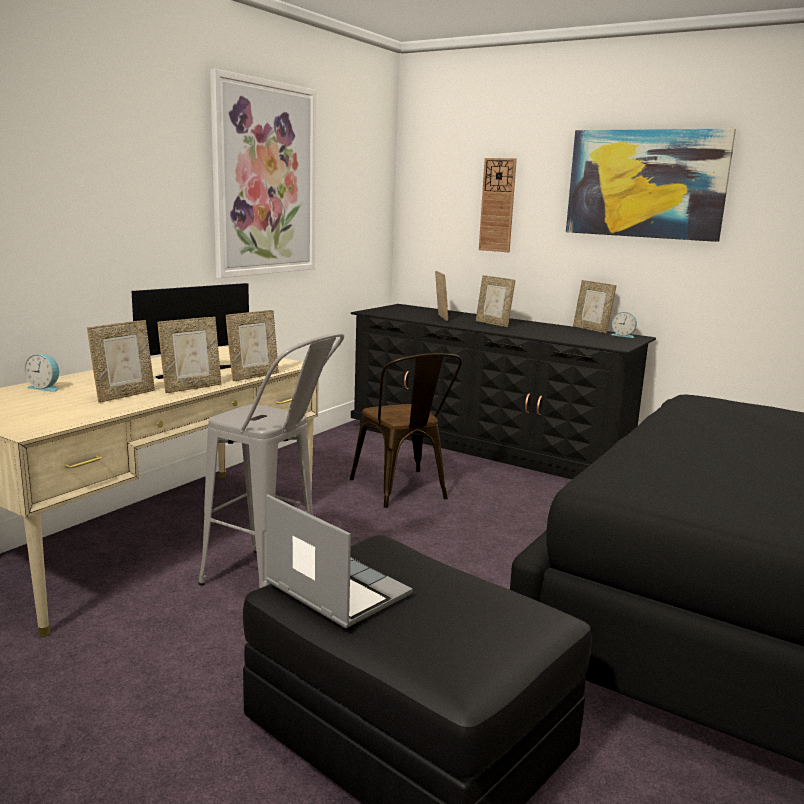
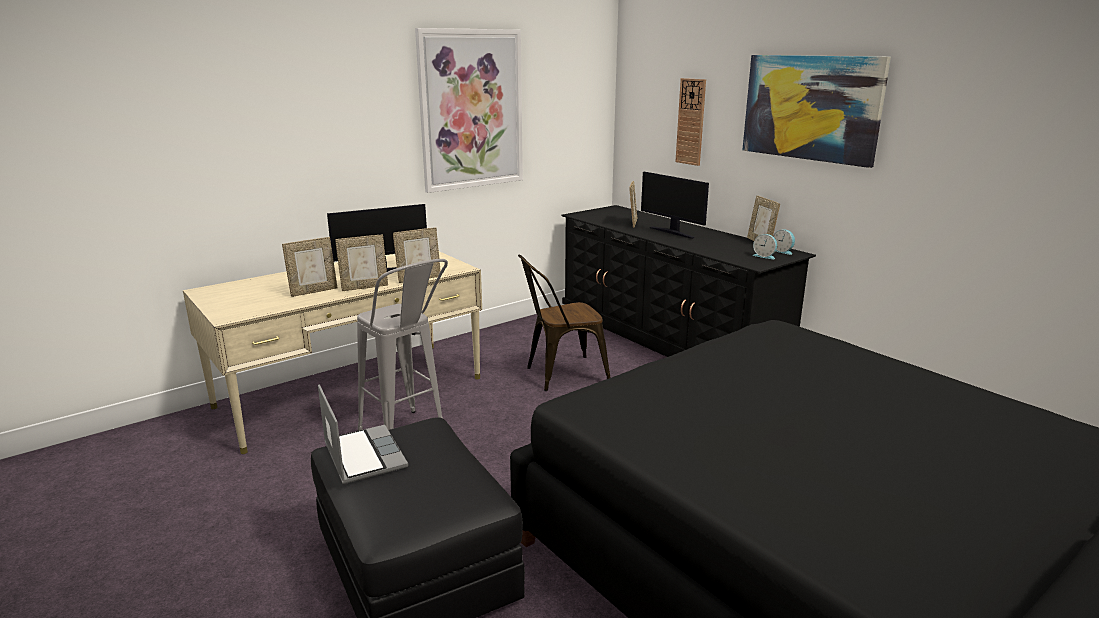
camera: 20 degrees right, 5 degrees up
alarm clock [25,354,59,392] -> alarm clock moved to [752,234,777,260]
brown chair [349,353,462,508] -> brown chair turned 75 degrees clockwise [518,255,611,391]
picture frame [476,275,515,327] -> monitor [641,172,709,239]

